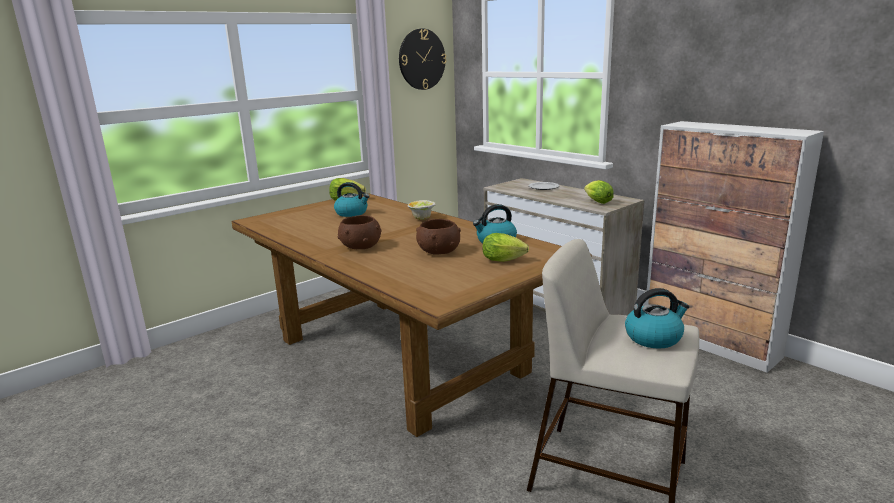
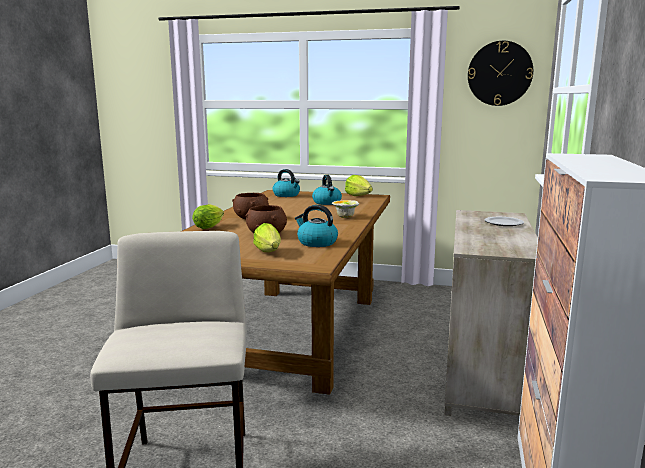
camera: 55 degrees right, 5 degrees down
lettuce [584,180,614,204] -> lettuce moved to [192,204,224,229]
kettle [625,288,690,349] -> kettle moved to [273,169,300,197]

